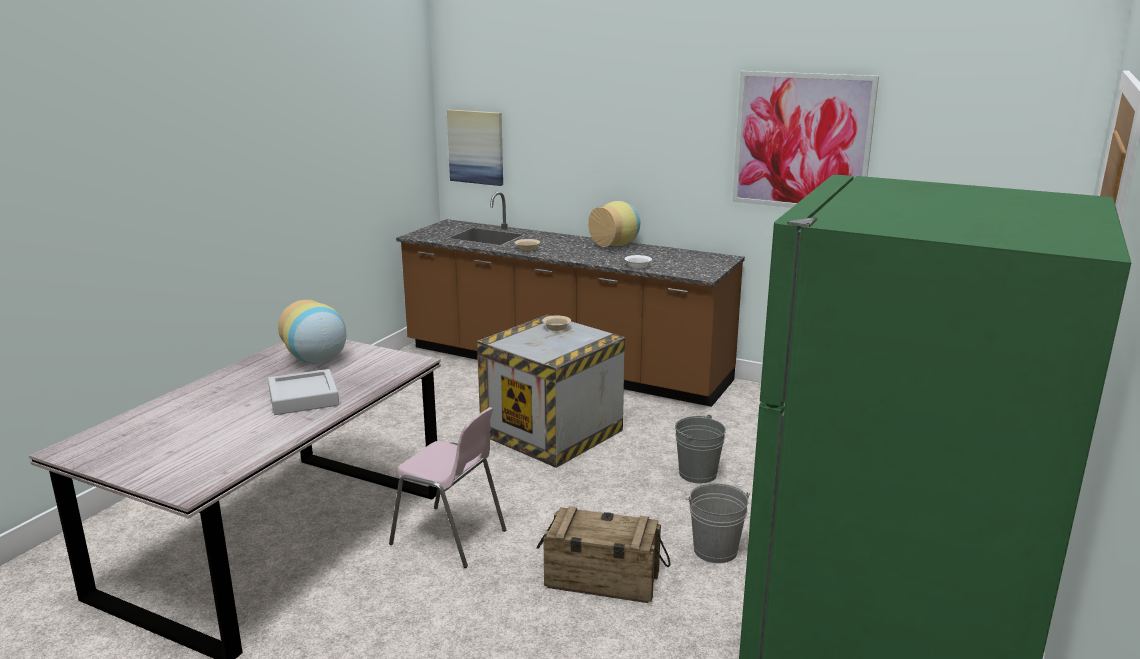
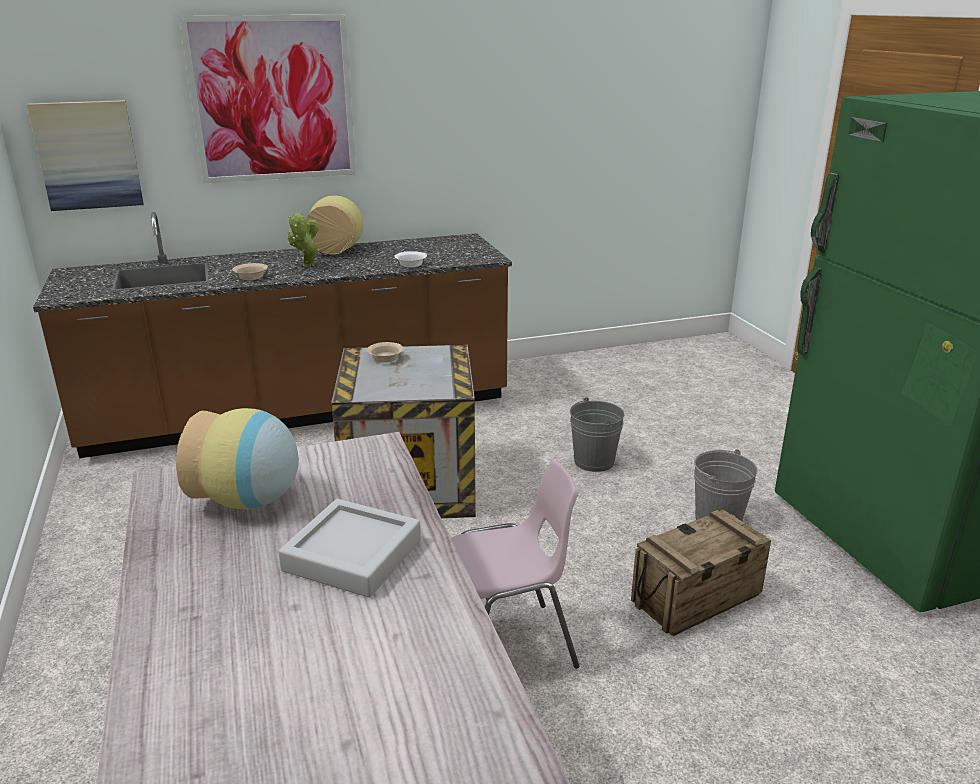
camera: 45 degrees left, 5 degrees up
picture [732,71,879,208] -> picture moved to [179,15,356,183]
none -> potted plant [288,212,319,267]

